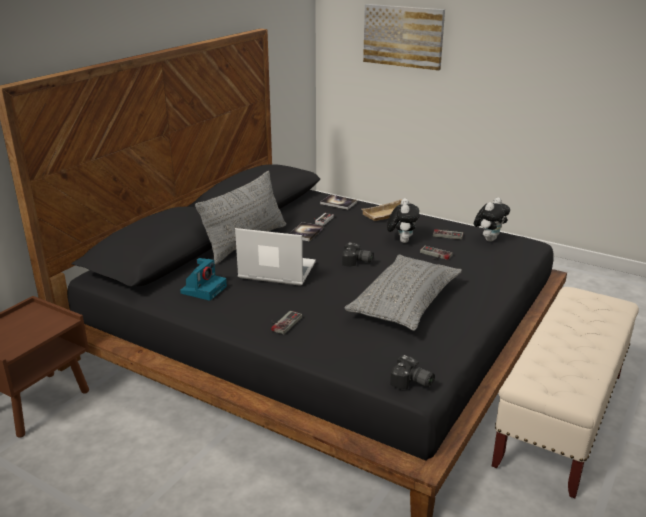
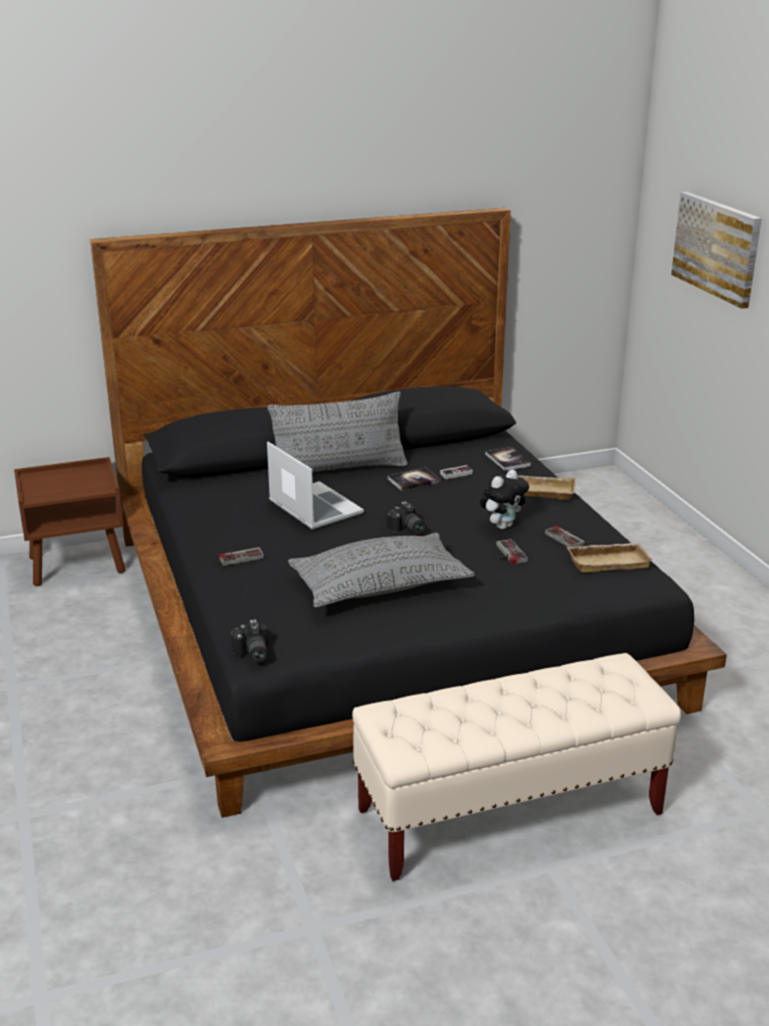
camera: 40 degrees right, 0 degrees up
camera [180,258,227,301] -> none
plush toy [474,198,510,242] -> beige tray [567,543,653,573]

